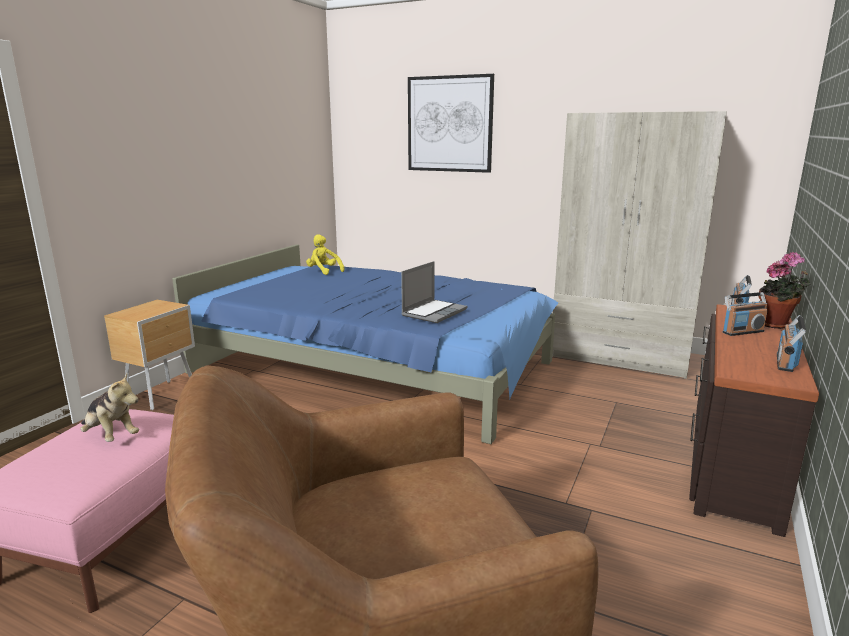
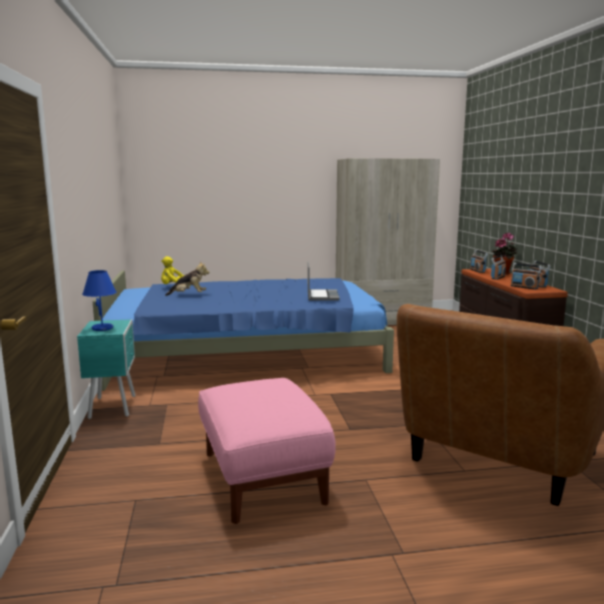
camera: 35 degrees left, 5 degrees down
plush toy [80,373,139,442] -> plush toy moved to [165,261,209,296]
brown nightstand [104,300,195,410] -> turquoise nightstand [77,319,136,419]
picture [408,74,494,173] -> none
none -> blue table lamp [82,270,117,331]
none -> radio [510,263,542,290]

